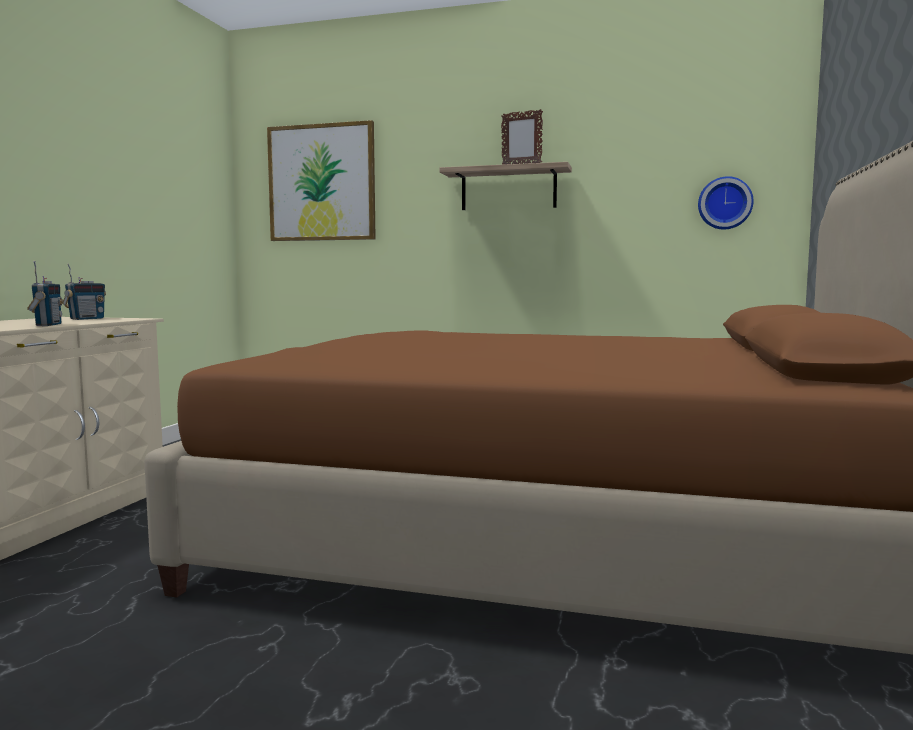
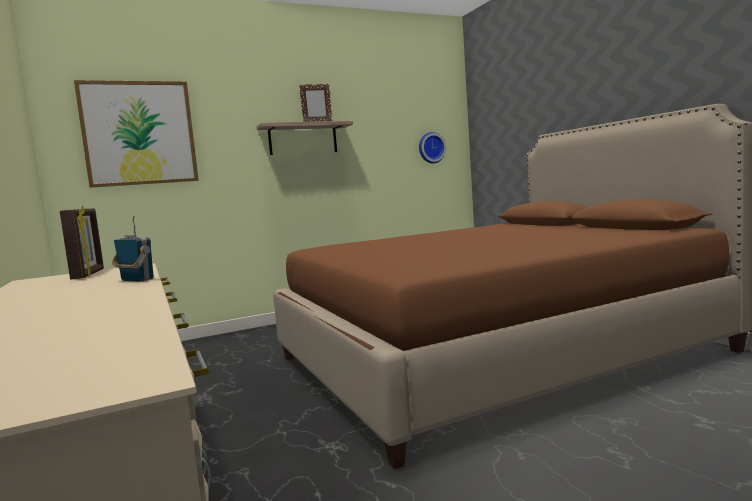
camera: 40 degrees left, 0 degrees up
radio [63,263,106,320] -> picture frame [60,206,104,280]

